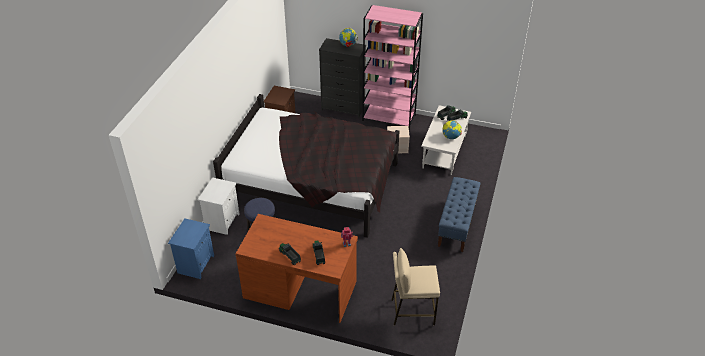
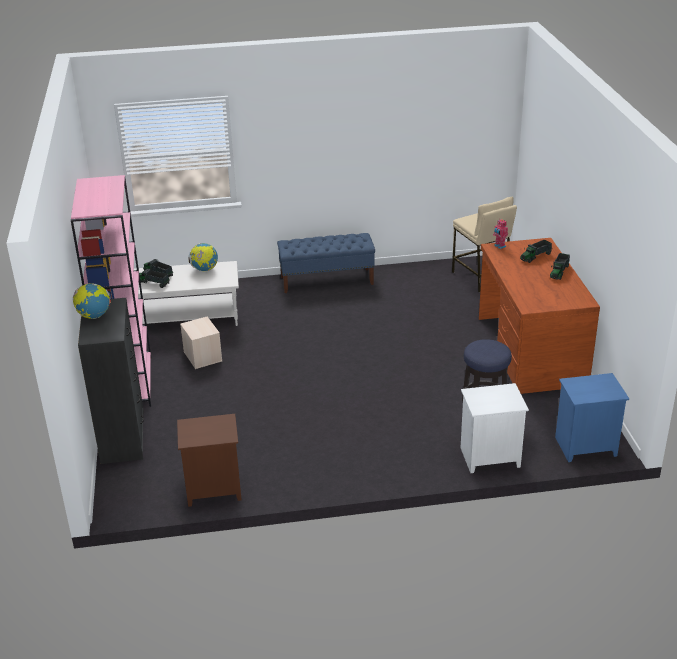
camera: 115 degrees left, 10 degrees down
black bed [213,94,399,238] -> none

